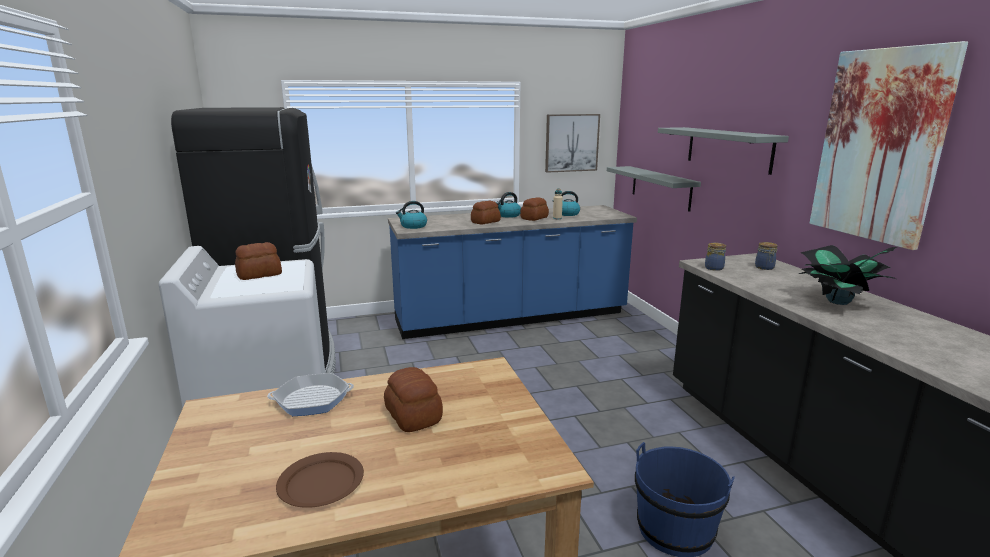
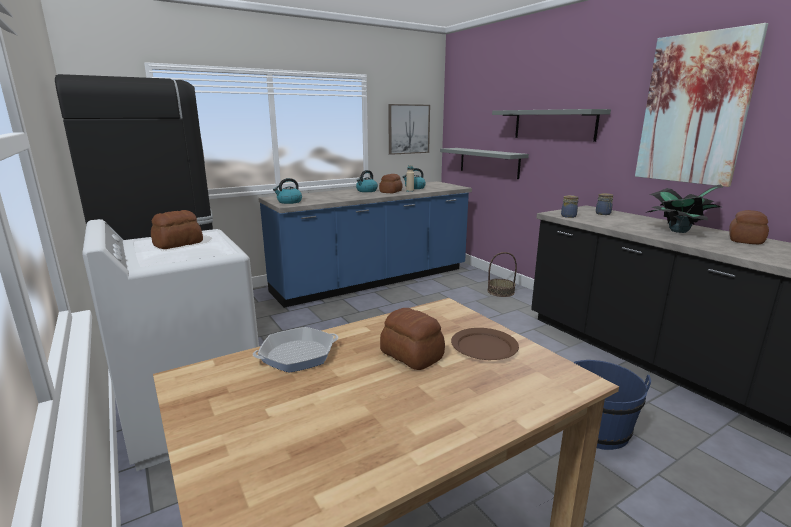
camera: 15 degrees left, 0 degrees up
brown plate [276,452,364,508] -> brown plate moved to [451,328,519,360]
bread [471,201,501,224] -> bread moved to [729,210,769,244]
none -> basket [487,252,517,297]

